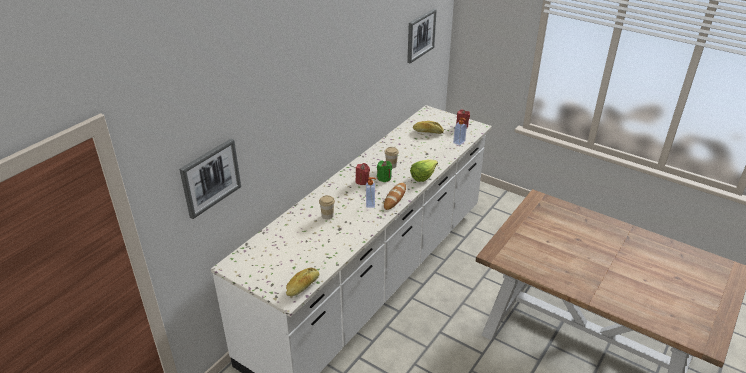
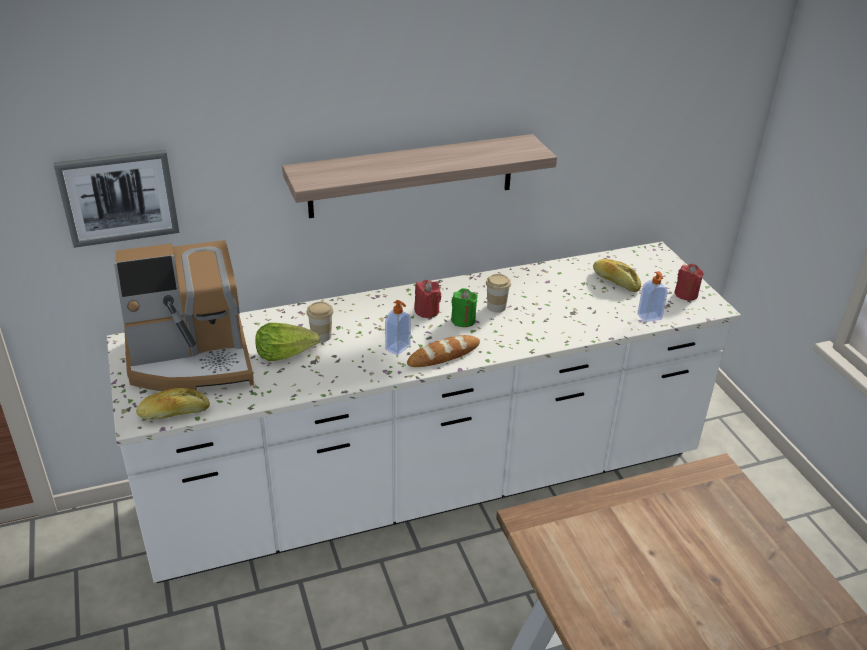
camera: 35 degrees right, 0 degrees up
picture [407,9,437,63] -> none
lettuce [410,159,438,182] -> lettuce moved to [255,323,320,361]
none -> coffee machine [114,240,254,391]
none -> shelf [282,134,557,218]

